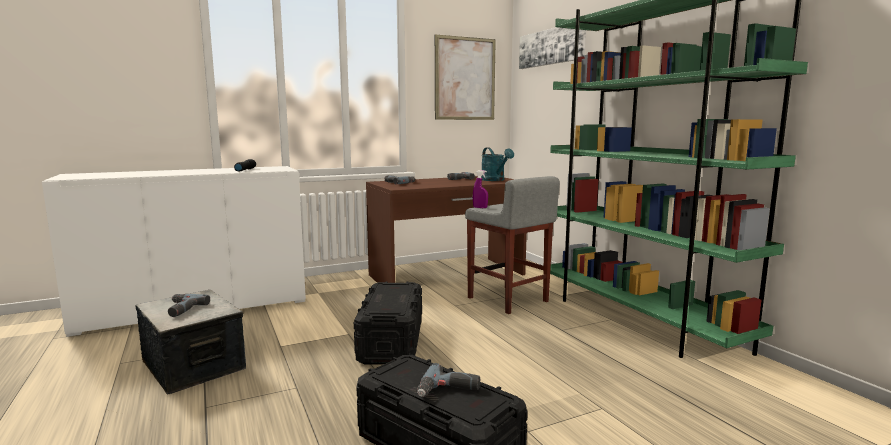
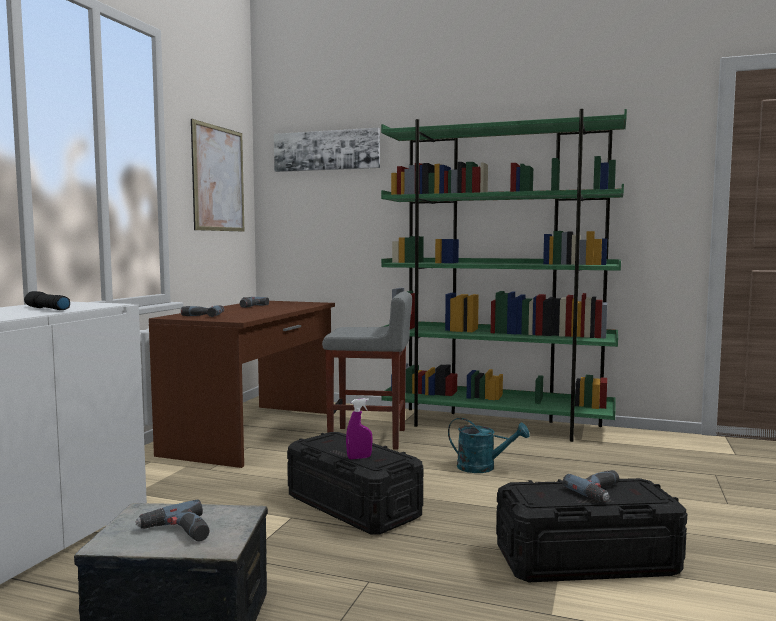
camera: 45 degrees left, 5 degrees down
purple spray bottle [473,170,488,208] -> purple spray bottle moved to [346,398,372,459]
turquoise watering can [481,147,514,181] -> turquoise watering can moved to [448,418,529,473]

